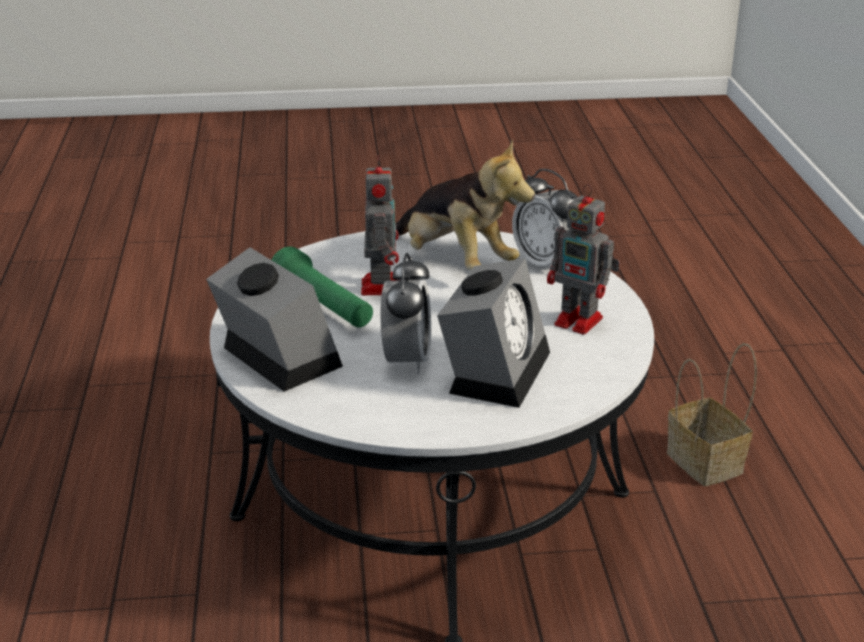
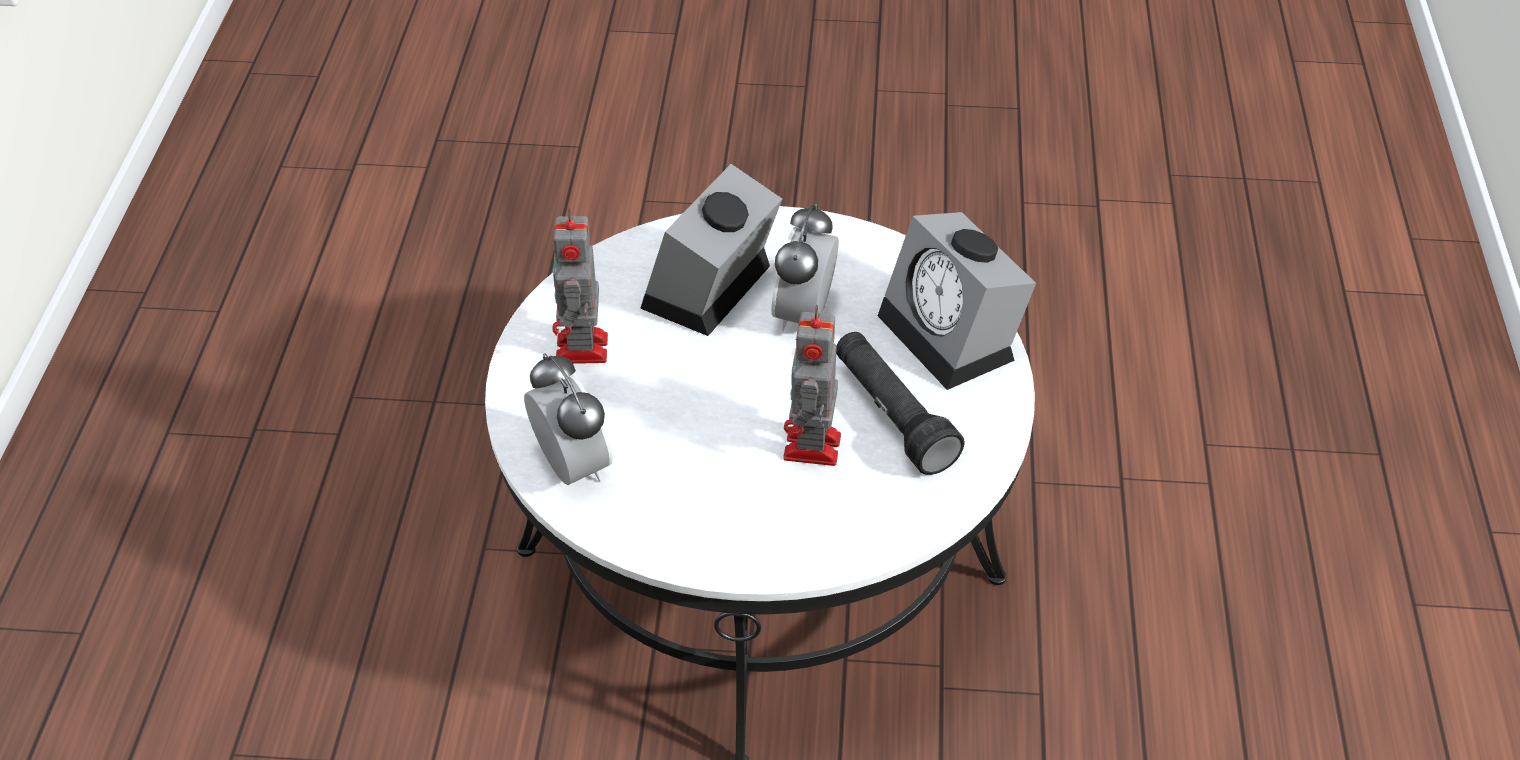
camera: 170 degrees left, 15 degrees up
green flashlight [271,247,373,328] -> black flashlight [836,332,964,475]
plush toy [396,140,535,271] -> none
toy robot [547,184,620,334] -> toy robot turned 135 degrees counterclockwise [552,207,608,364]
basket [667,343,757,486] -> none

